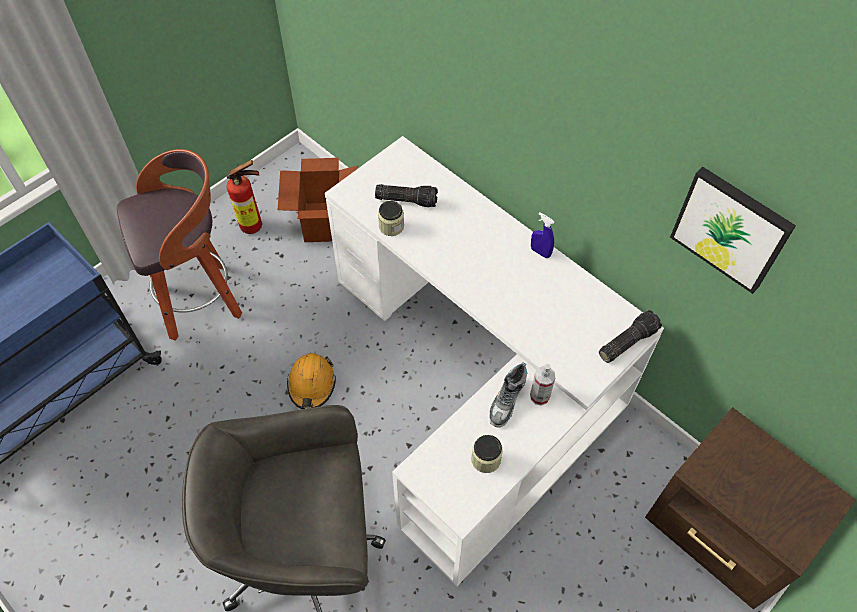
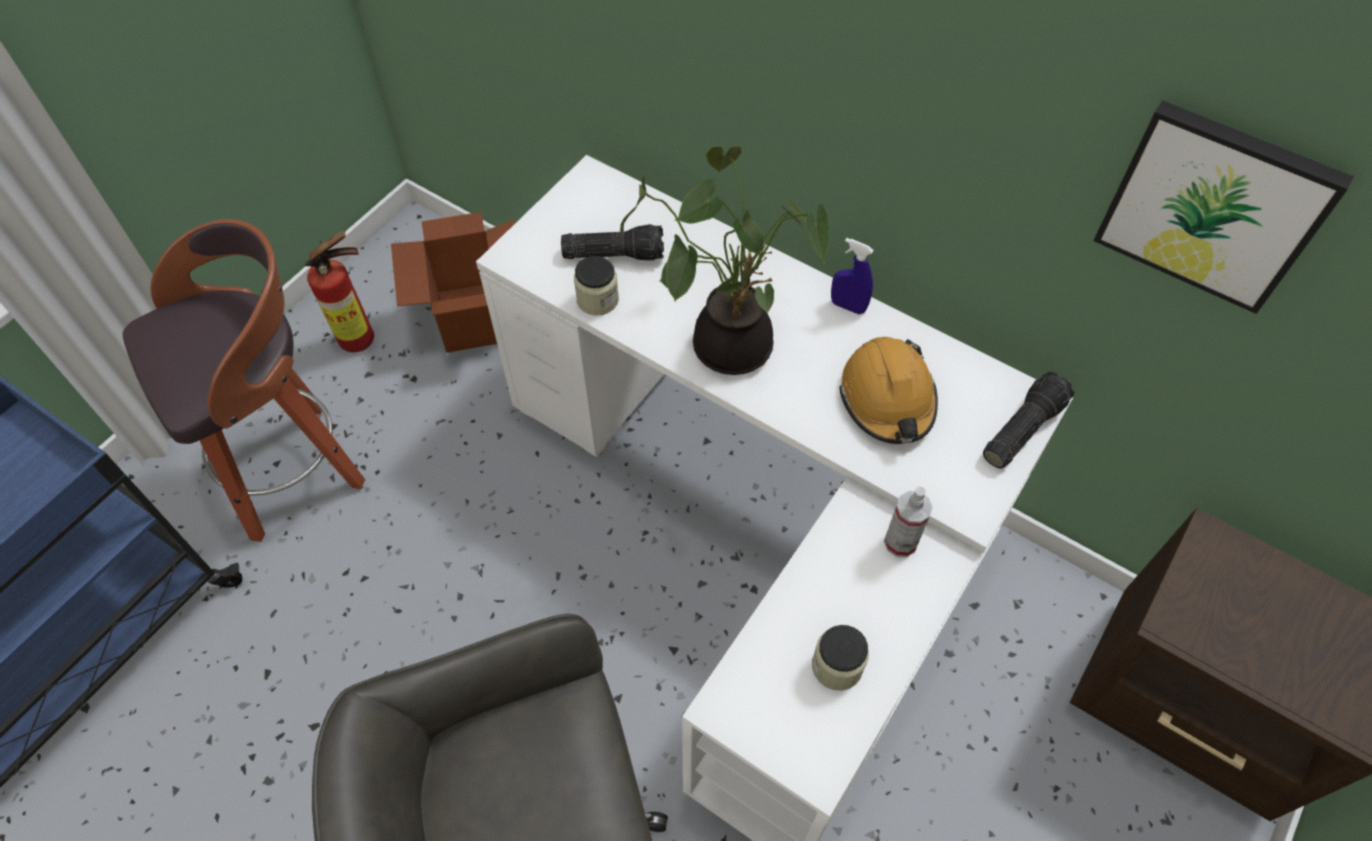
camera: 10 degrees left, 0 degrees up
orange hard hat [287,353,336,409] -> orange hard hat moved to [839,337,938,444]
shoe [489,362,527,428] -> none
none -> potted plant [620,146,830,375]

